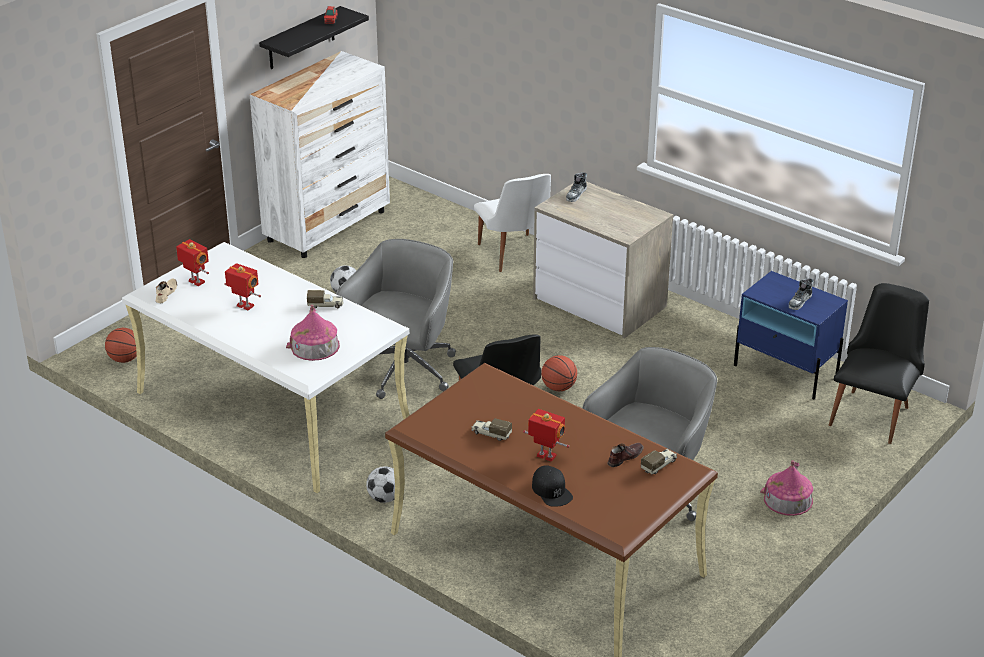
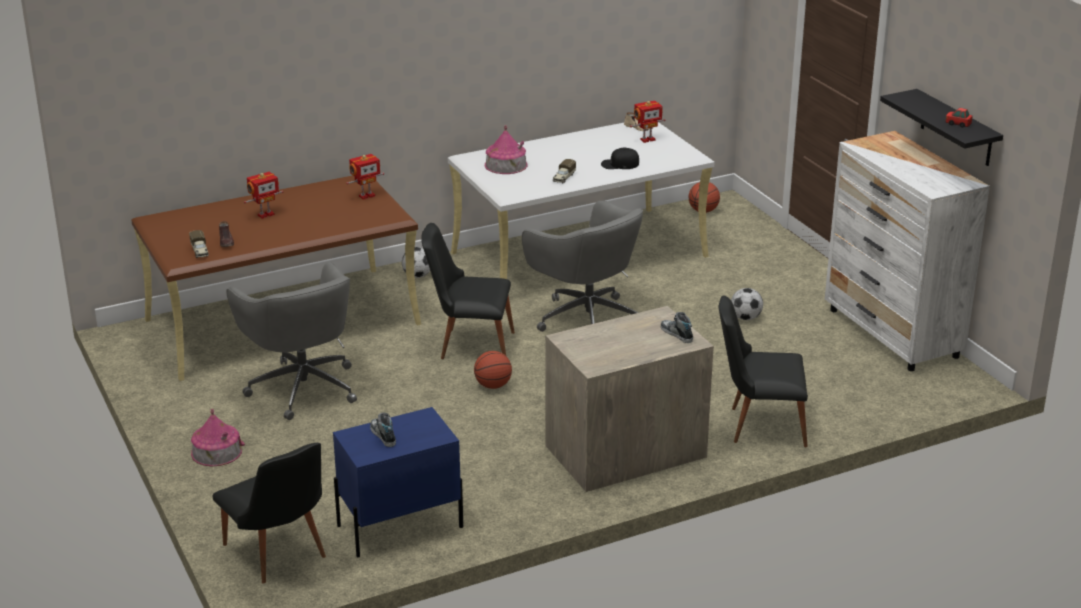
camera: 115 degrees right, 5 degrees down
toy robot [224,263,261,310] -> toy robot moved to [346,154,384,200]
toy truck [471,418,512,441] -> none
white chair [474,174,551,272] -> black chair [719,296,808,447]
black cap [532,465,573,507] -> black cap moved to [601,148,639,169]

